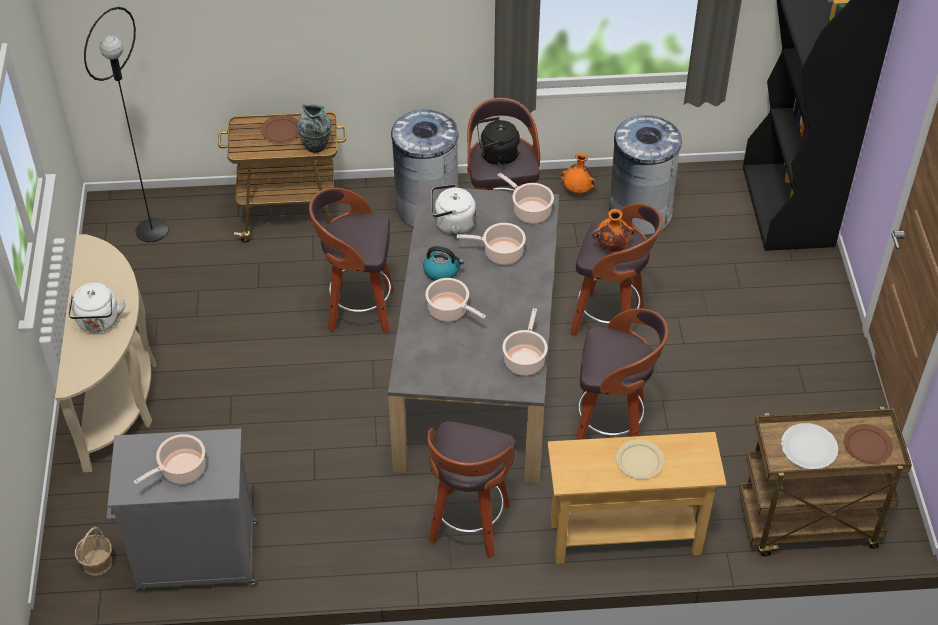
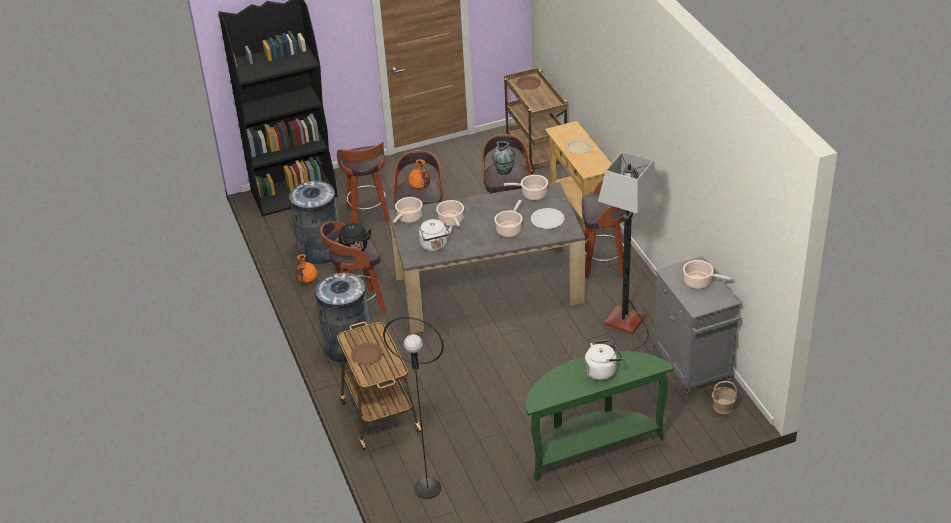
camera: 105 degrees left, 10 degrees down
beige console table [55,234,157,472] -> green console table [526,351,674,481]
vase [297,104,332,153] -> vase moved to [492,141,515,175]
stool [309,188,394,334] -> stool moved to [337,141,389,223]
kettle [423,246,464,281] -> none
white plate [781,423,838,469] -> white plate moved to [531,208,565,229]
none -> floor lamp [598,152,659,351]

